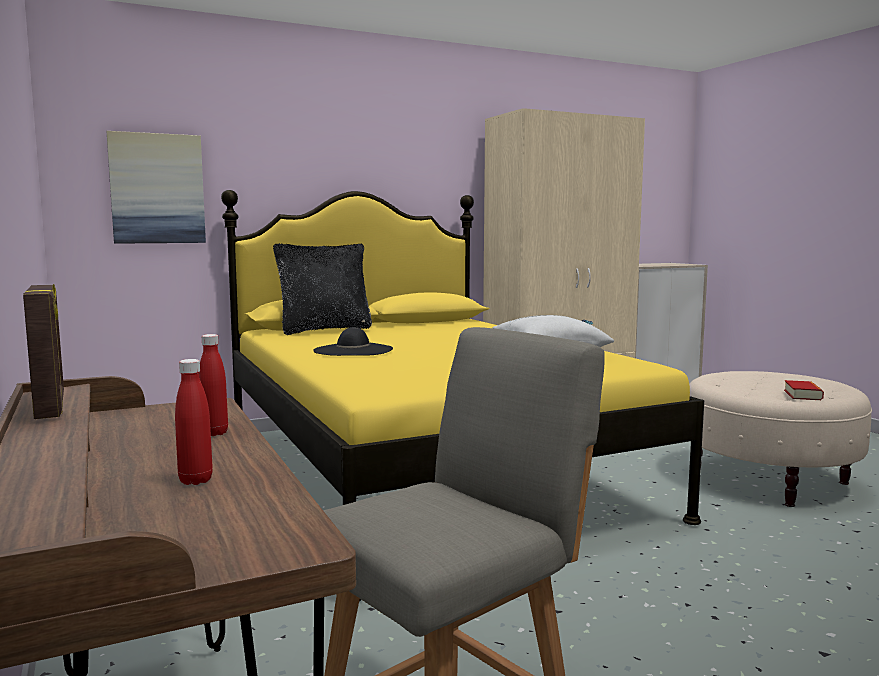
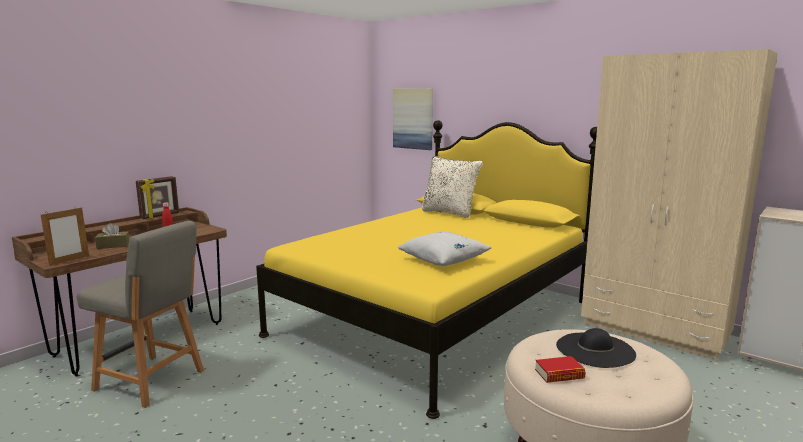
camera: 65 degrees right, 5 degrees up
red bottle [175,359,213,485] -> brown tissue box [95,223,129,249]
black pillow [273,243,372,335] -> beige pillow [422,156,483,218]
black hat [314,327,393,356] -> black hat moved to [556,328,636,368]
none -> picture frame [41,208,89,266]

